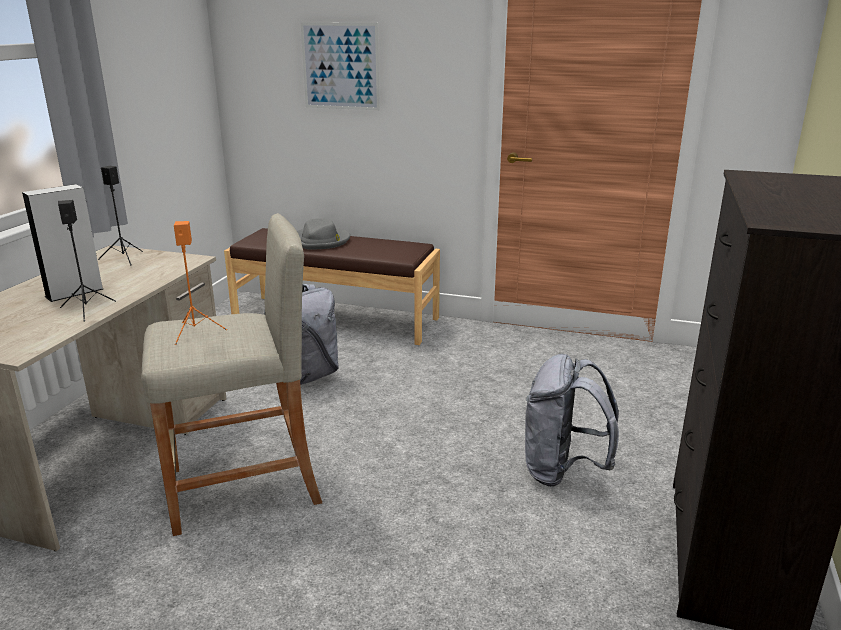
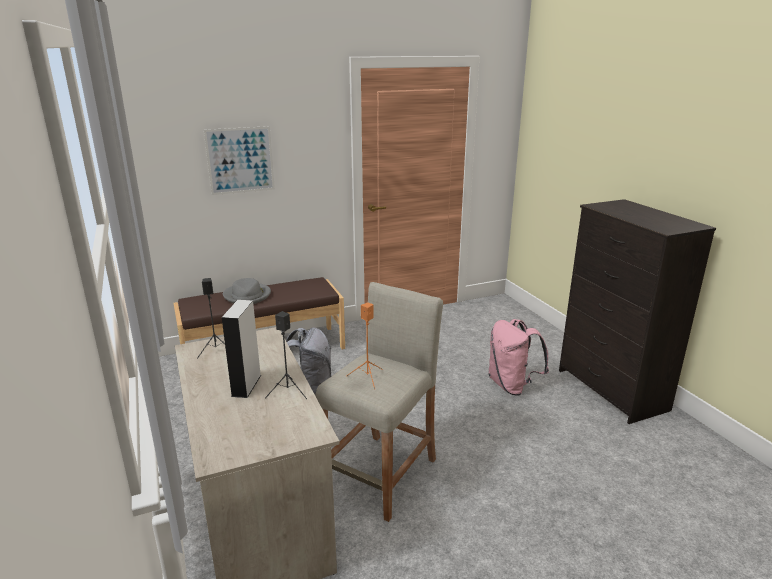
camera: 40 degrees left, 0 degrees up
grey backpack [525,354,619,487] -> pink backpack [489,319,549,396]

